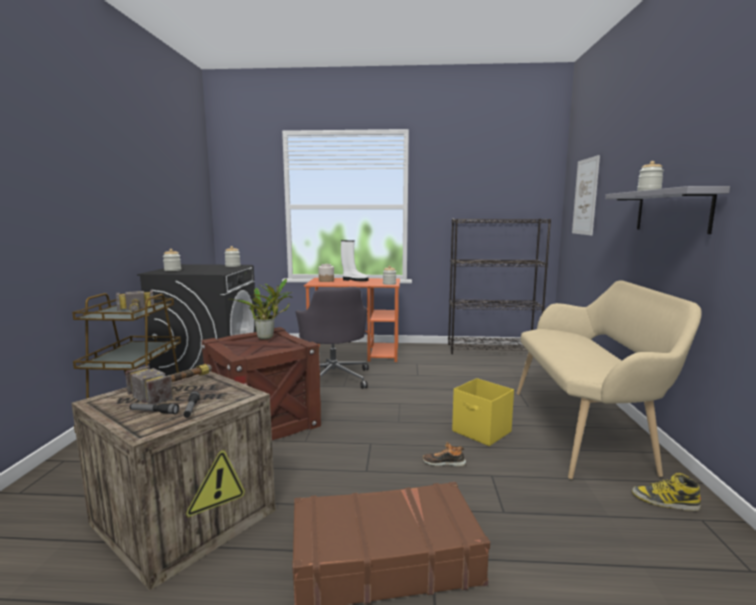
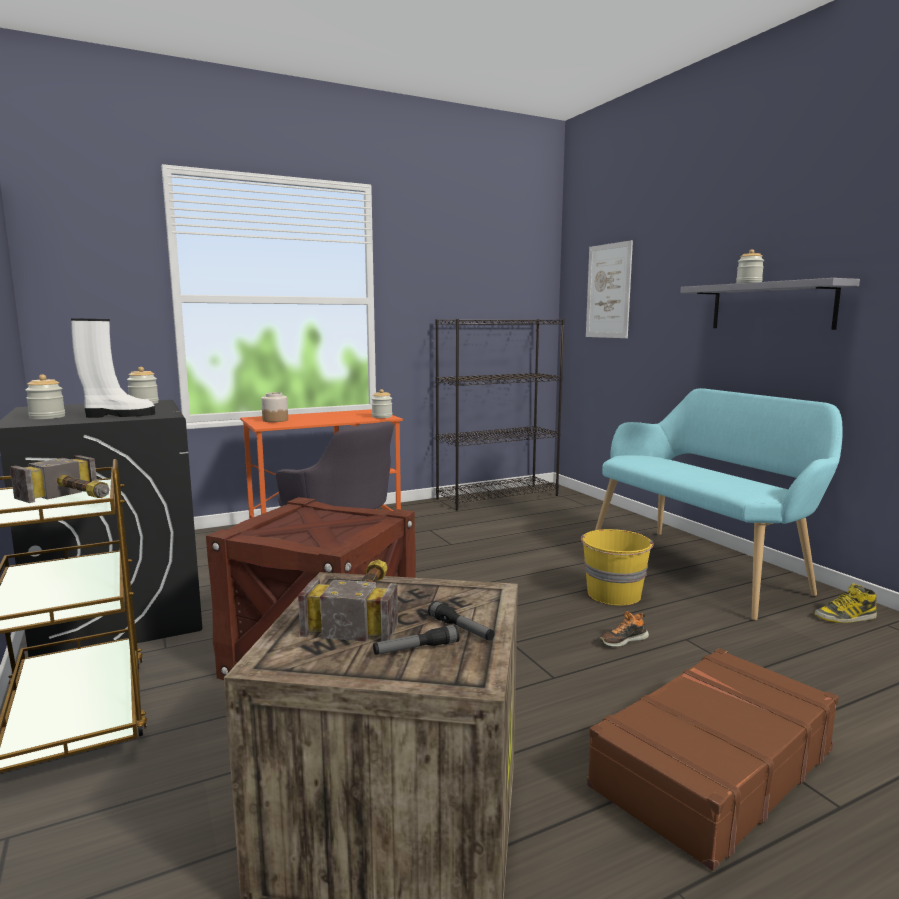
camera: 30 degrees left, 0 degrees up
potted plant [229,279,292,340] -> none
white boot [341,240,369,281] -> white boot moved to [71,318,155,418]
yellow storage box [452,378,514,446] -> yellow bucket [581,529,654,606]
beige bench [516,280,702,480] -> turquoise bench [595,388,843,621]

